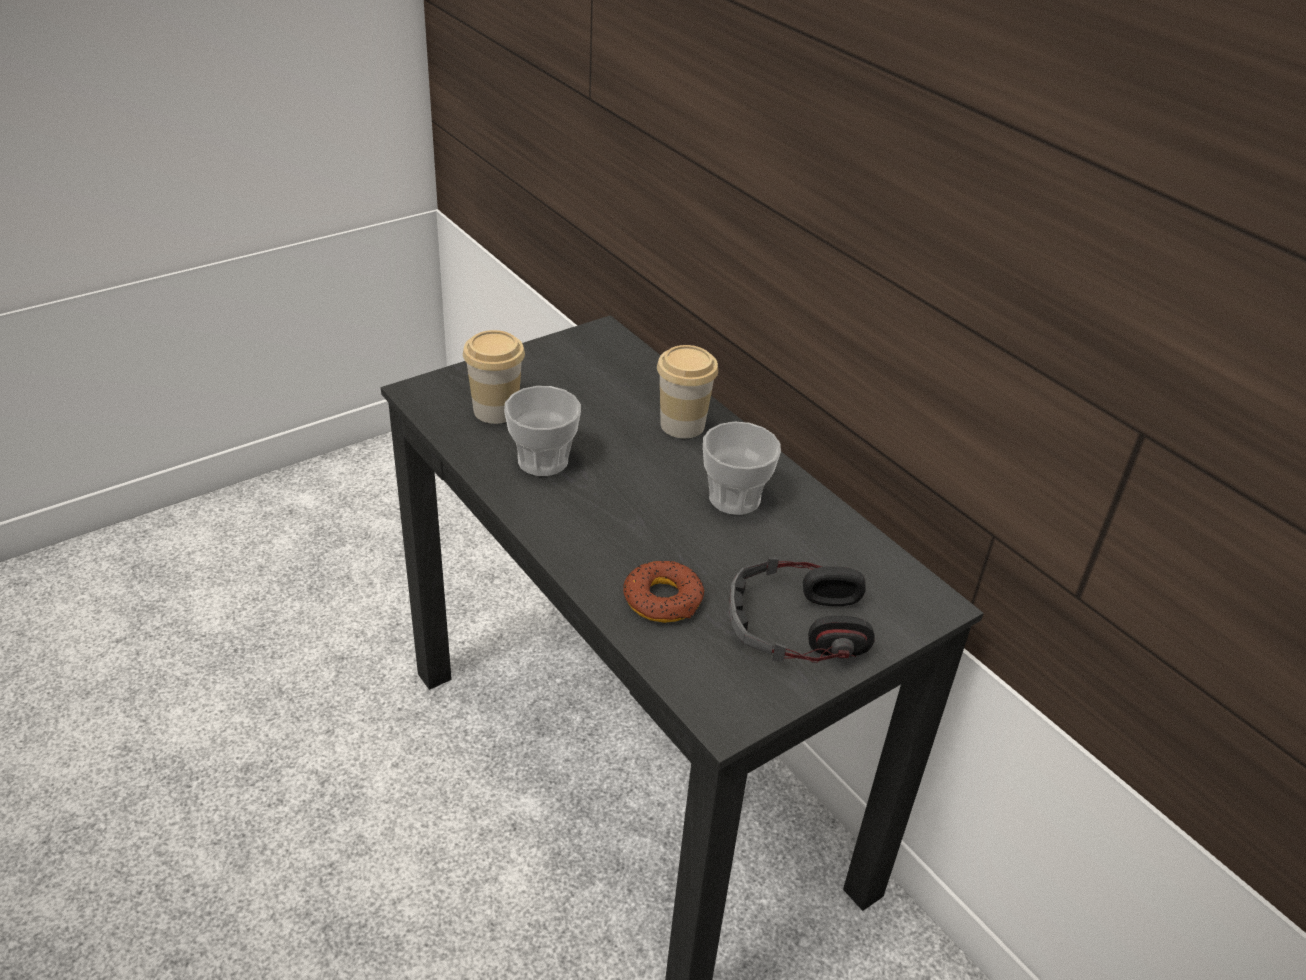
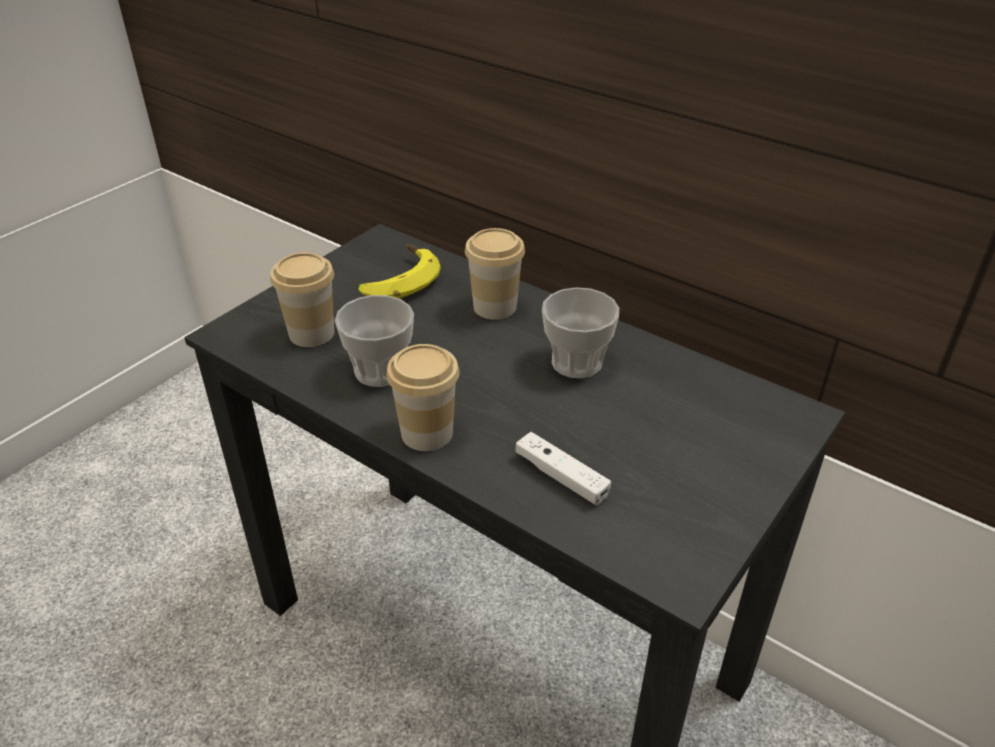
camera: 15 degrees left, 0 degrees up
donut [623,560,704,623] -> white game controller [515,432,611,506]
headphones [729,557,874,663] -> none
none -> banana [357,245,441,298]
none -> cup [386,344,459,451]

